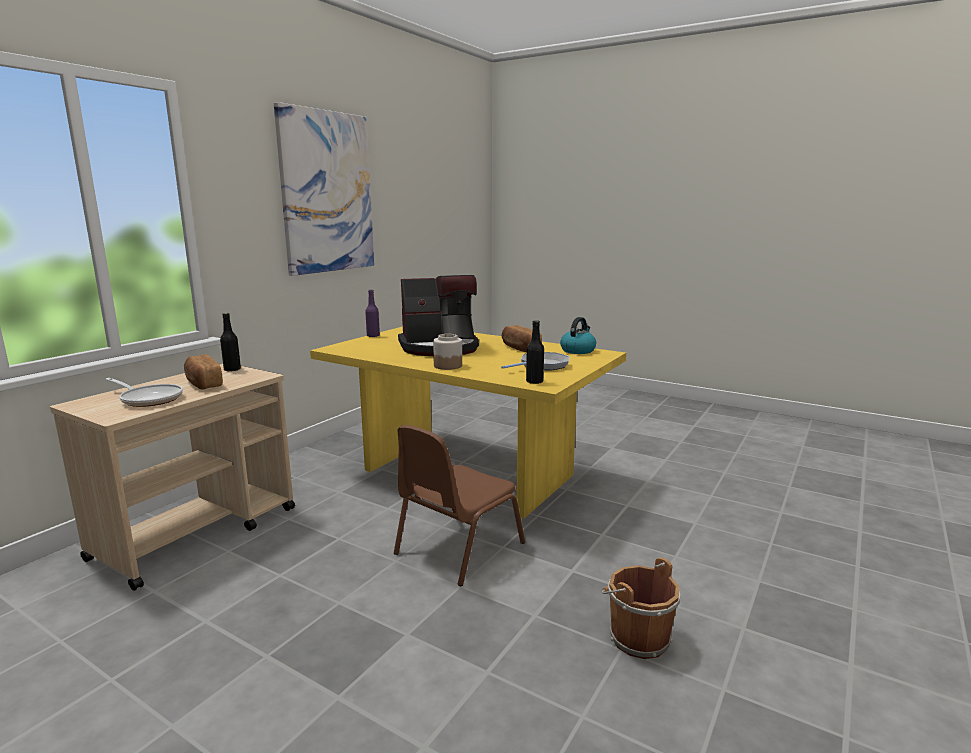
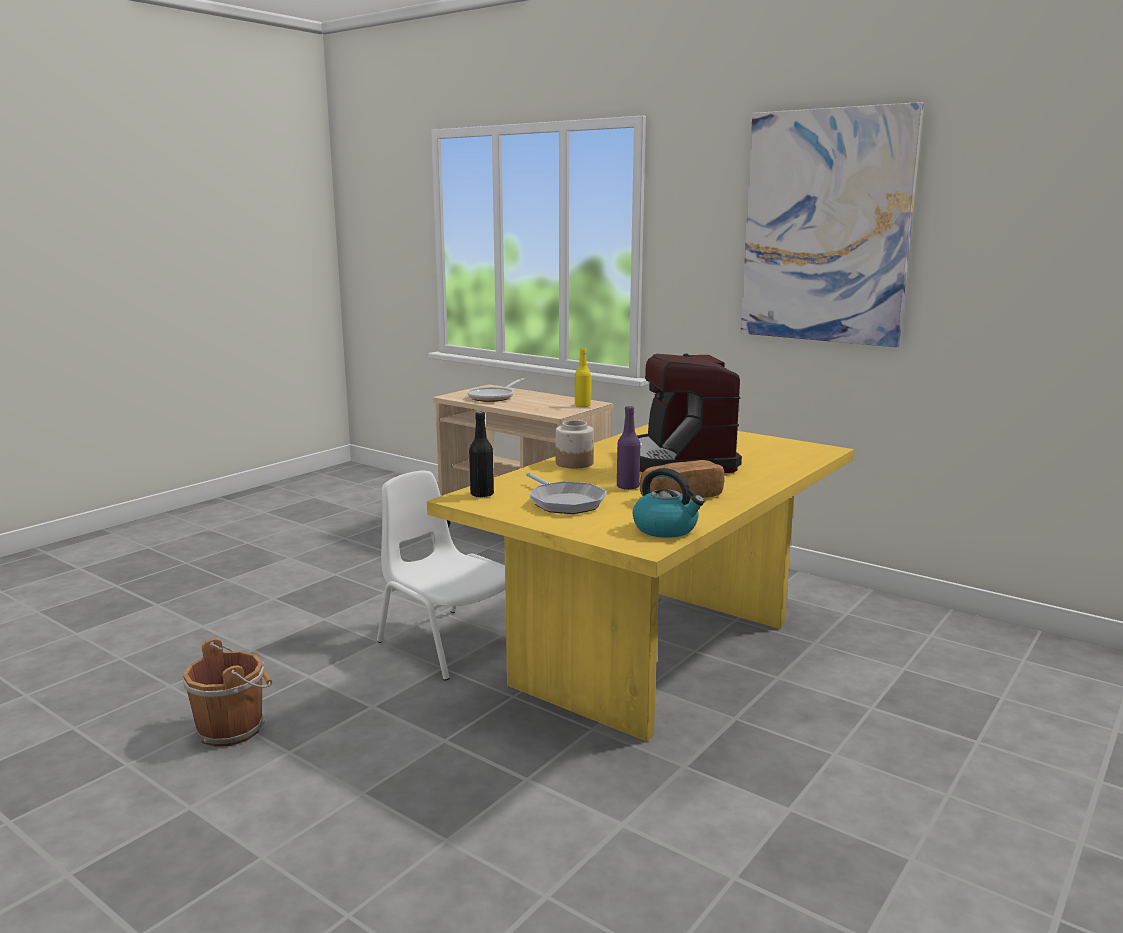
camera: 95 degrees right, 0 degrees up
bread [184,354,223,389] -> none
black bottle [220,313,241,372] -> yellow bottle [575,348,591,407]
purple bottle [365,290,380,337] -> purple bottle moved to [617,406,640,490]
brown chair [394,425,525,586] -> white chair [377,471,505,680]

